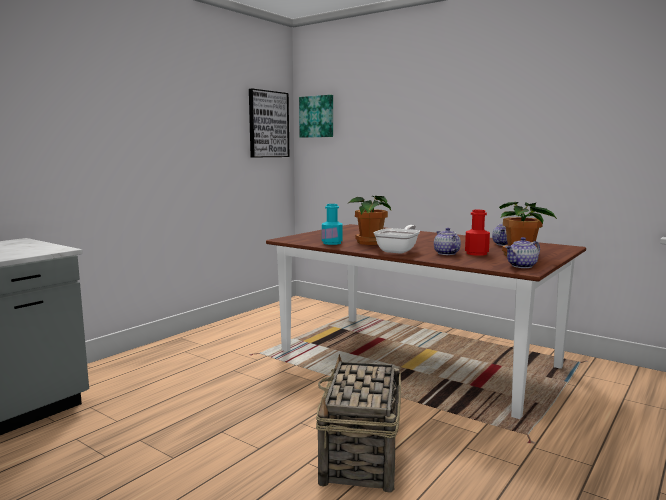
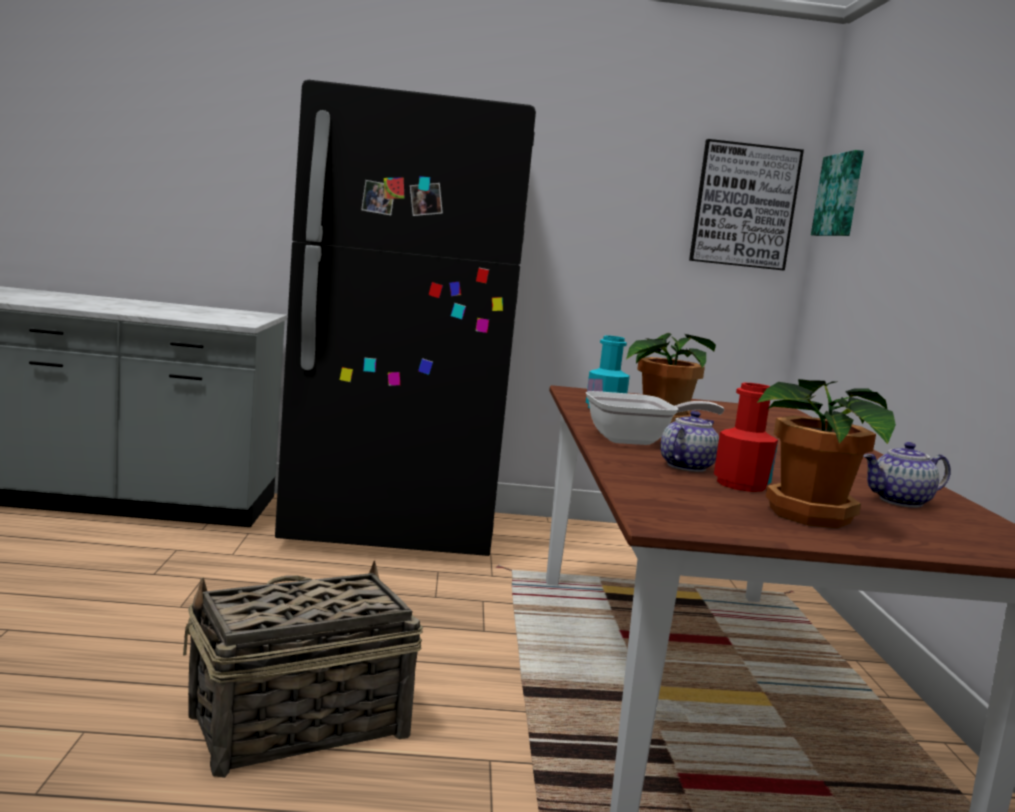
camera: 50 degrees right, 0 degrees up
teapot [505,237,540,268] -> none
none -> black fridge [275,80,536,556]

